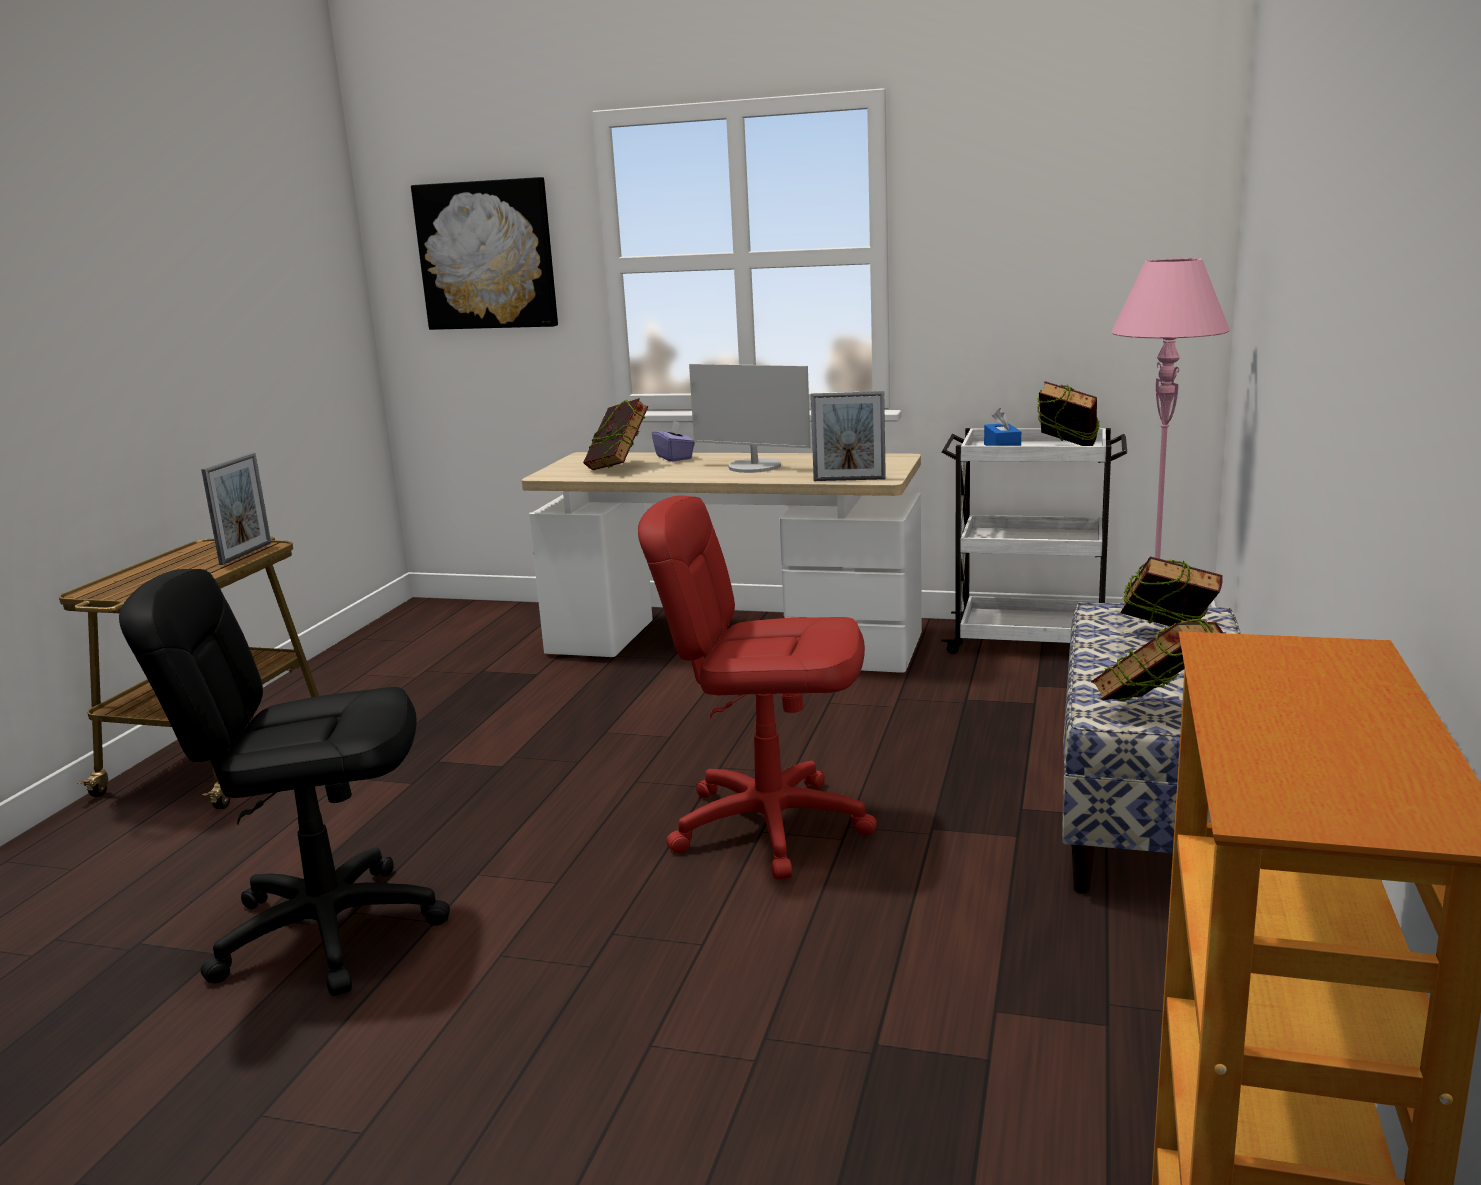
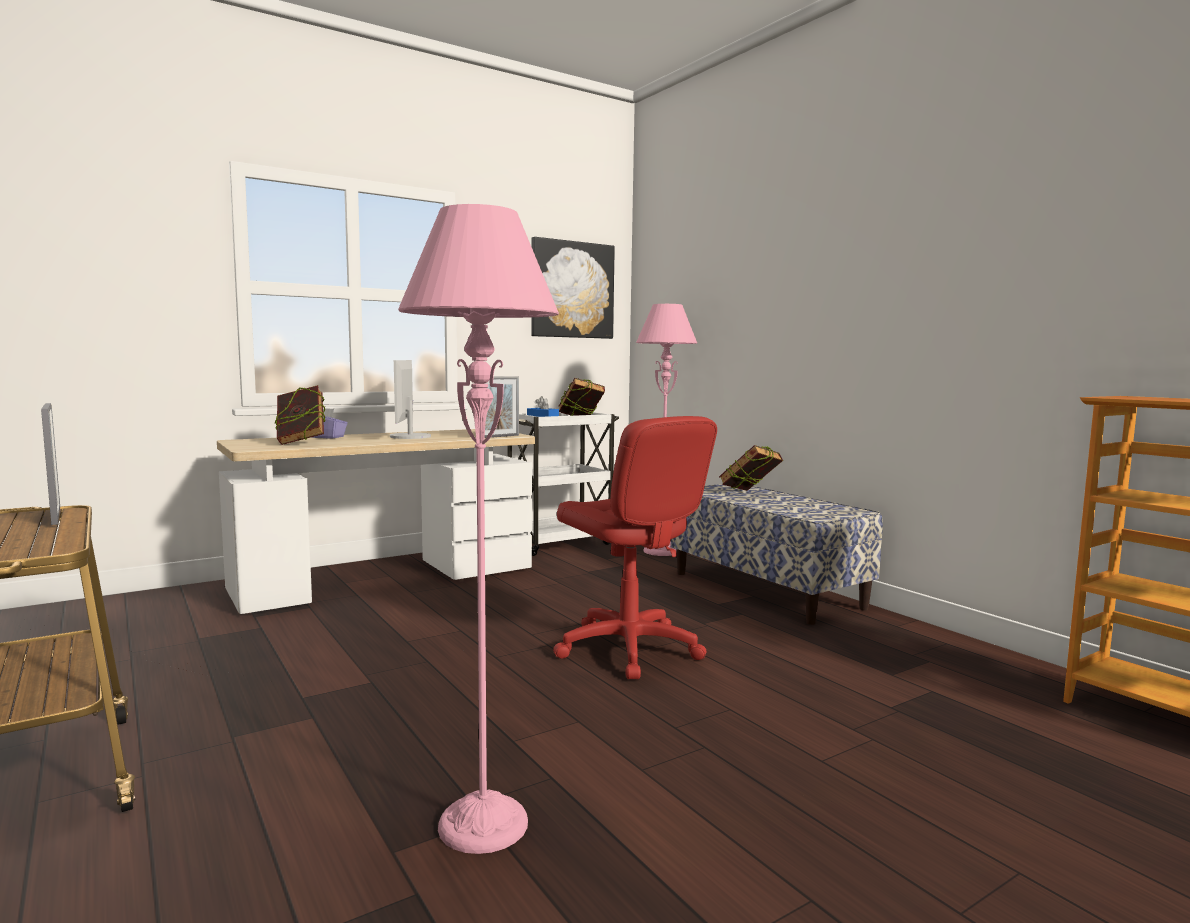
camera: 50 degrees left, 10 degrees down
black office chair [119,569,450,996] -> pink floor lamp [398,204,559,854]
picture [411,177,558,330] -> picture moved to [531,237,615,339]
red office chair [638,495,877,880] -> red office chair turned 90 degrees counterclockwise [553,416,717,679]
monitor [689,364,811,473] -> monitor turned 105 degrees clockwise [390,360,431,439]
book [1091,617,1223,701] -> none

